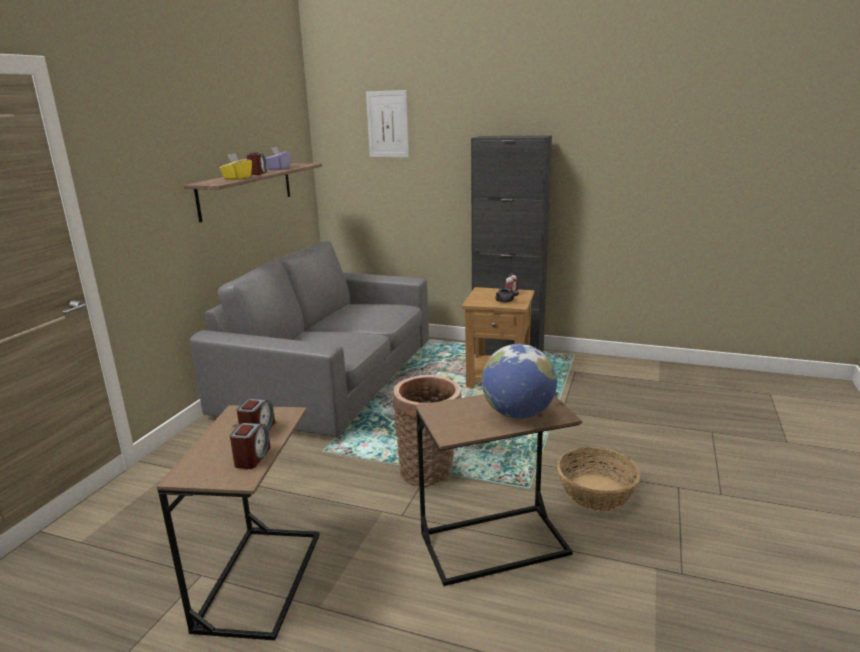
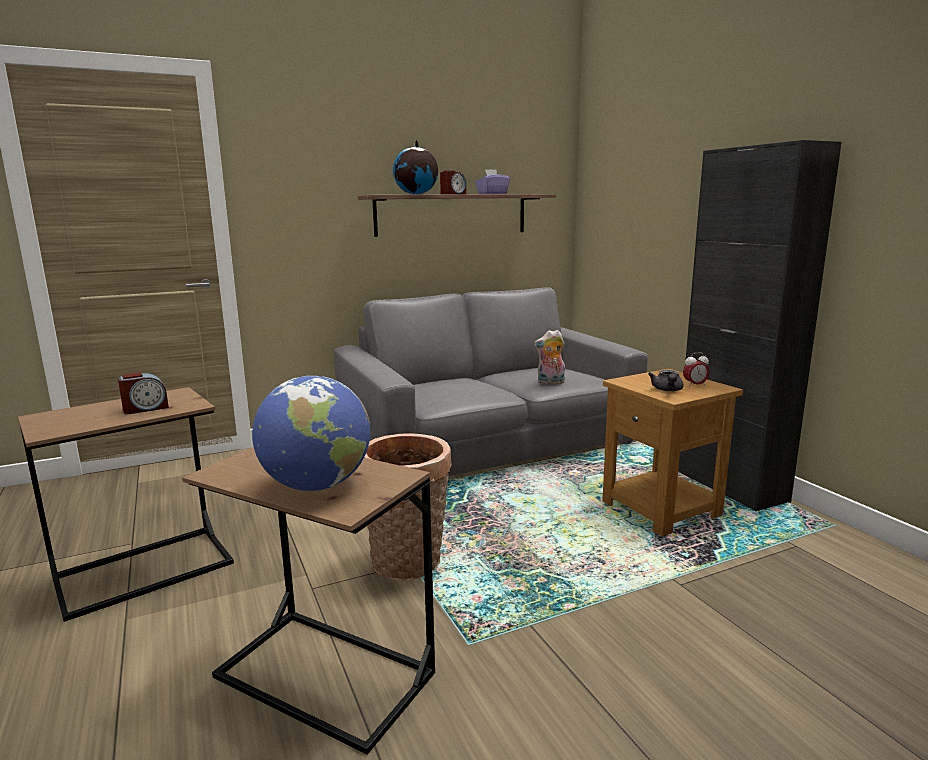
camera: 45 degrees right, 5 degrees down
yellow tissue box [219,153,252,180] -> globe [393,140,438,195]
alarm clock [230,423,271,469] -> none
picture [366,90,409,157] -> none
basket [557,447,641,511] -> none
none -> plush toy [534,330,565,385]

